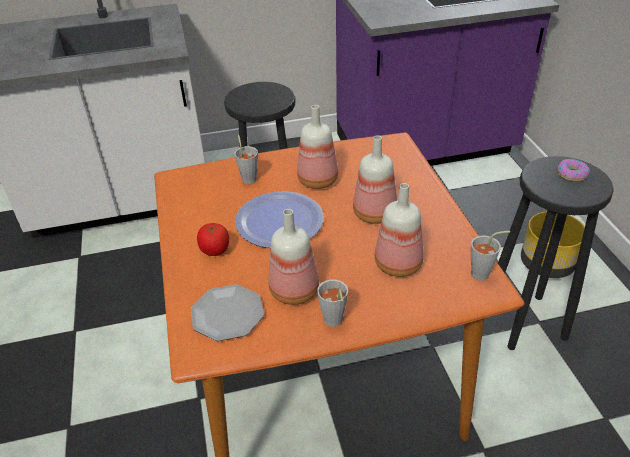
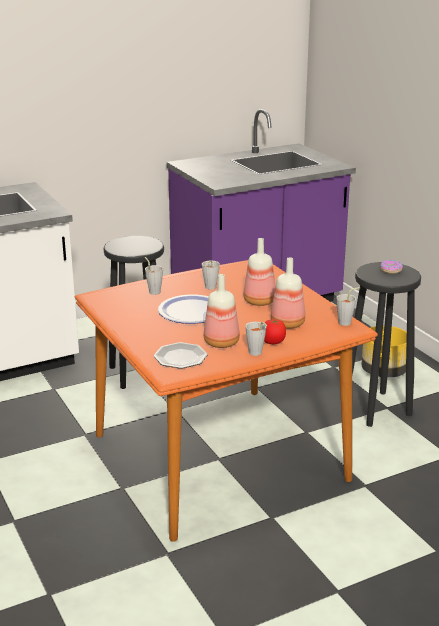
camera: 15 degrees left, 15 degrees down
tomato [197,223,229,256] -> tomato moved to [264,319,286,344]
bottle [297,105,338,189] -> grey cup [202,260,220,290]

